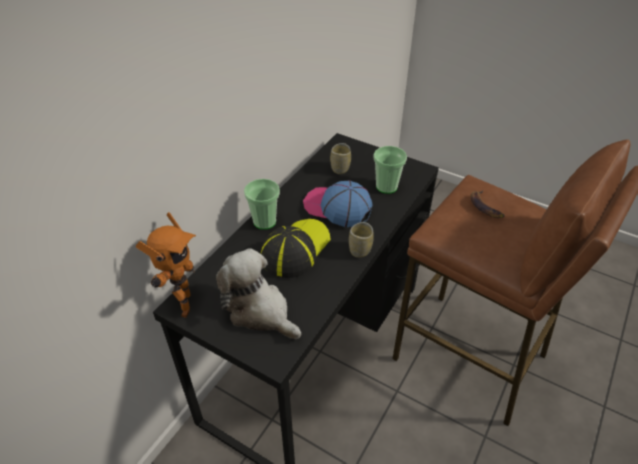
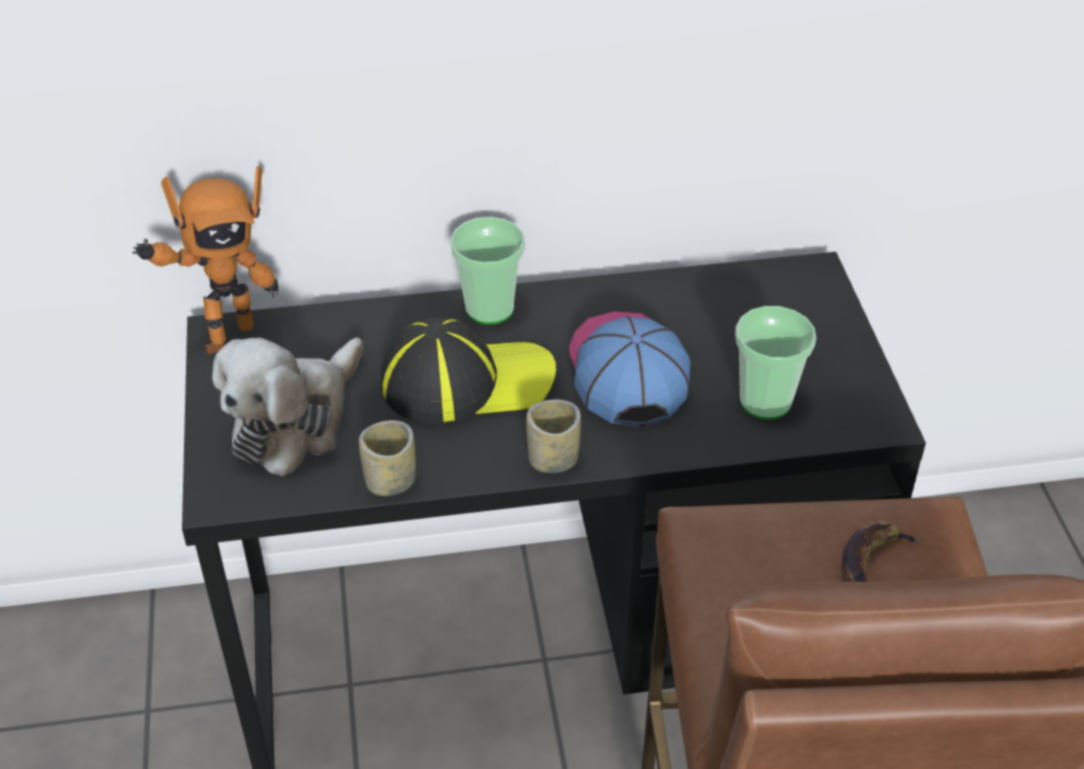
camera: 50 degrees right, 0 degrees up
plush toy [216,248,301,339] -> plush toy turned 150 degrees counterclockwise [212,337,363,476]
cup [330,143,351,174] -> cup moved to [359,420,416,496]

